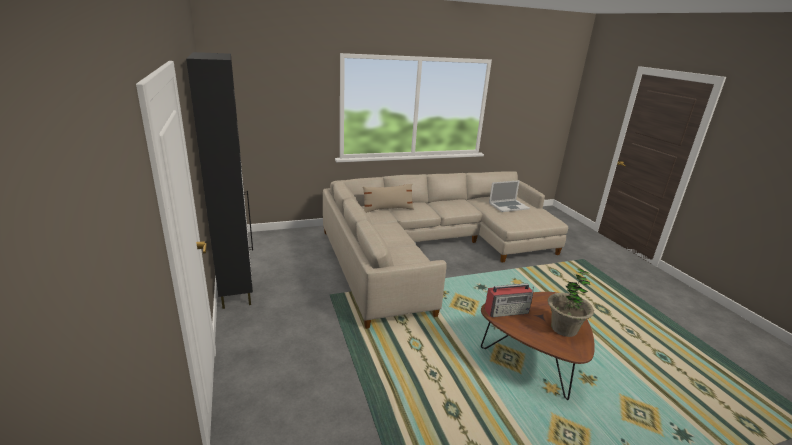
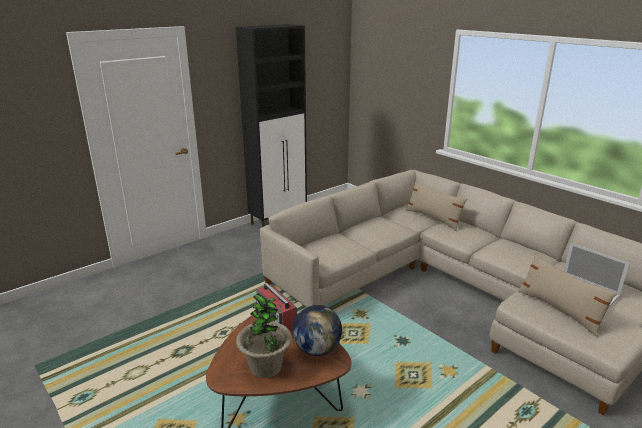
camera: 70 degrees right, 0 degrees up
none -> globe [292,305,342,356]
none -> beige pillow [518,255,617,337]

